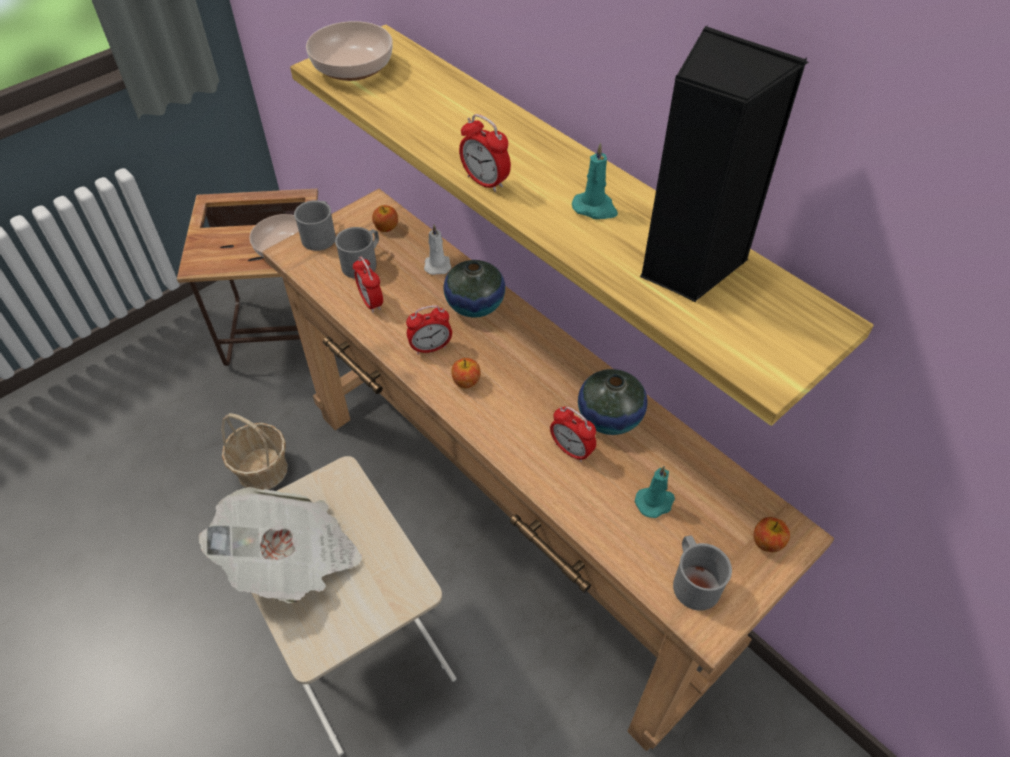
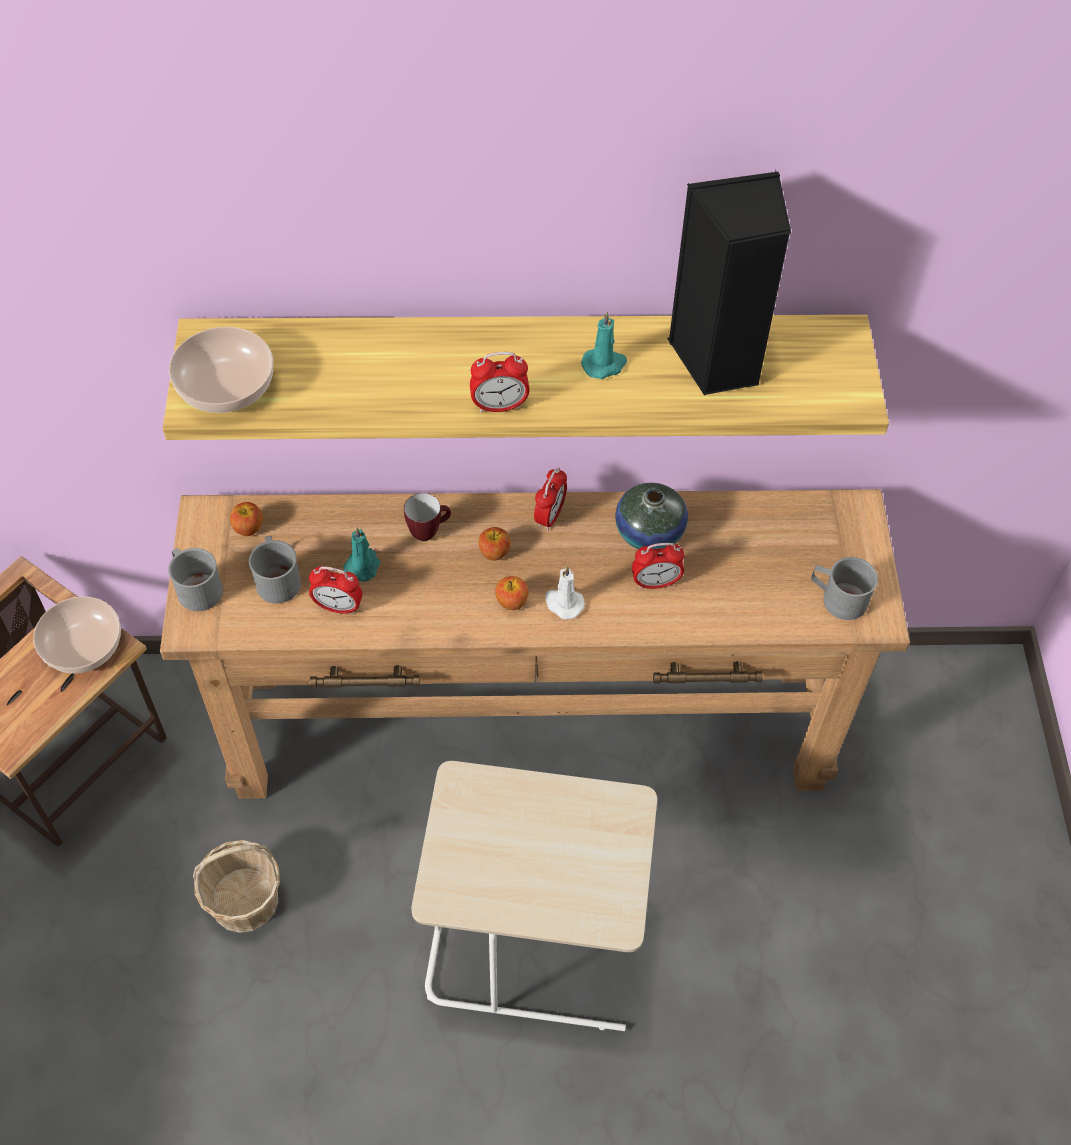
camera: 50 degrees left, 5 degrees up
newspaper [199,487,362,603] -> none
alarm clock [406,305,452,355] -> alarm clock moved to [534,467,567,531]
white candle [424,224,452,275] -> white candle moved to [545,566,585,619]
vase [444,260,505,318] -> mug [404,493,451,541]
turquoise candle [635,466,675,518] -> turquoise candle moved to [343,527,380,582]
apple [754,517,790,552] -> apple moved to [479,527,511,561]

